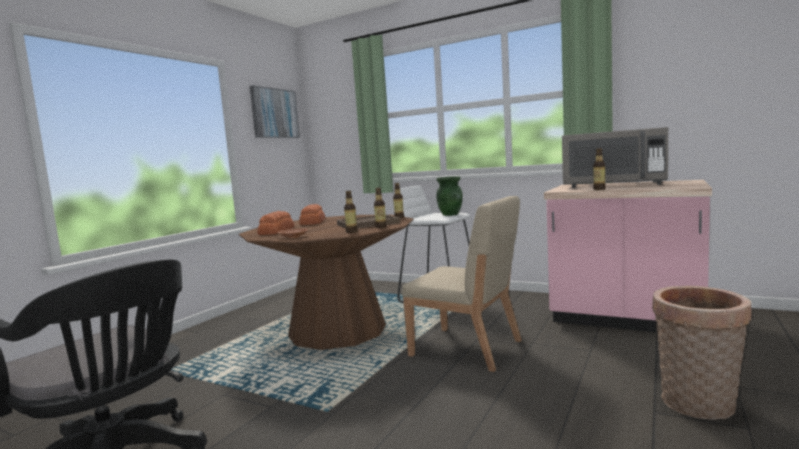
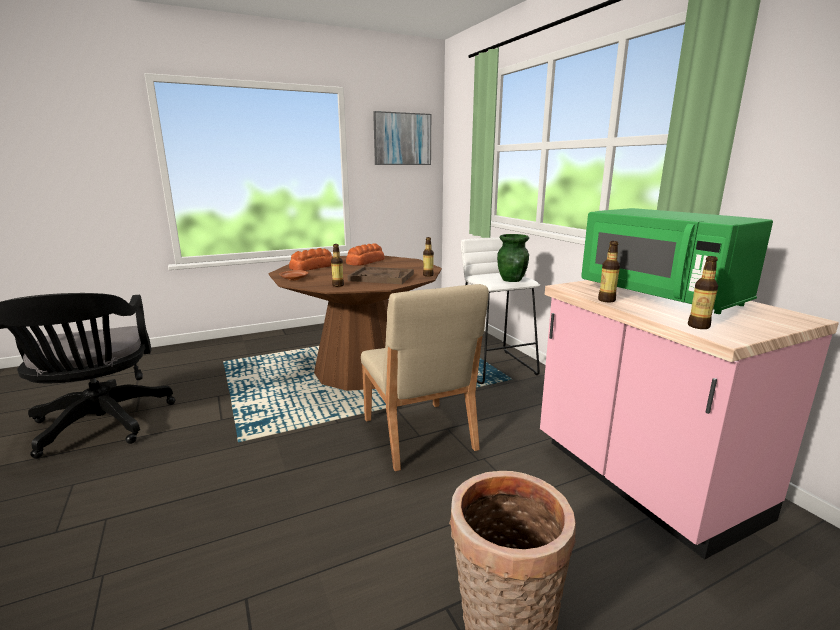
camera: 35 degrees right, 10 degrees up
bottle [374,187,387,228] -> bottle moved to [688,256,718,329]
grey microwave [562,127,668,188] -> green microwave [581,208,773,314]

